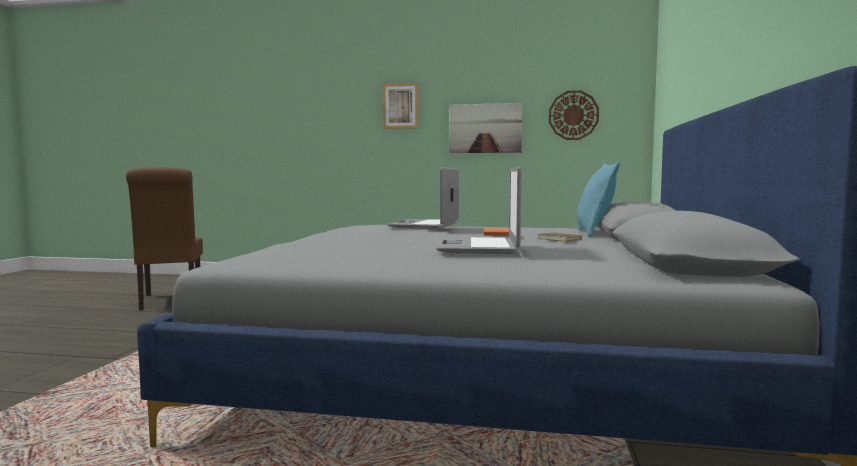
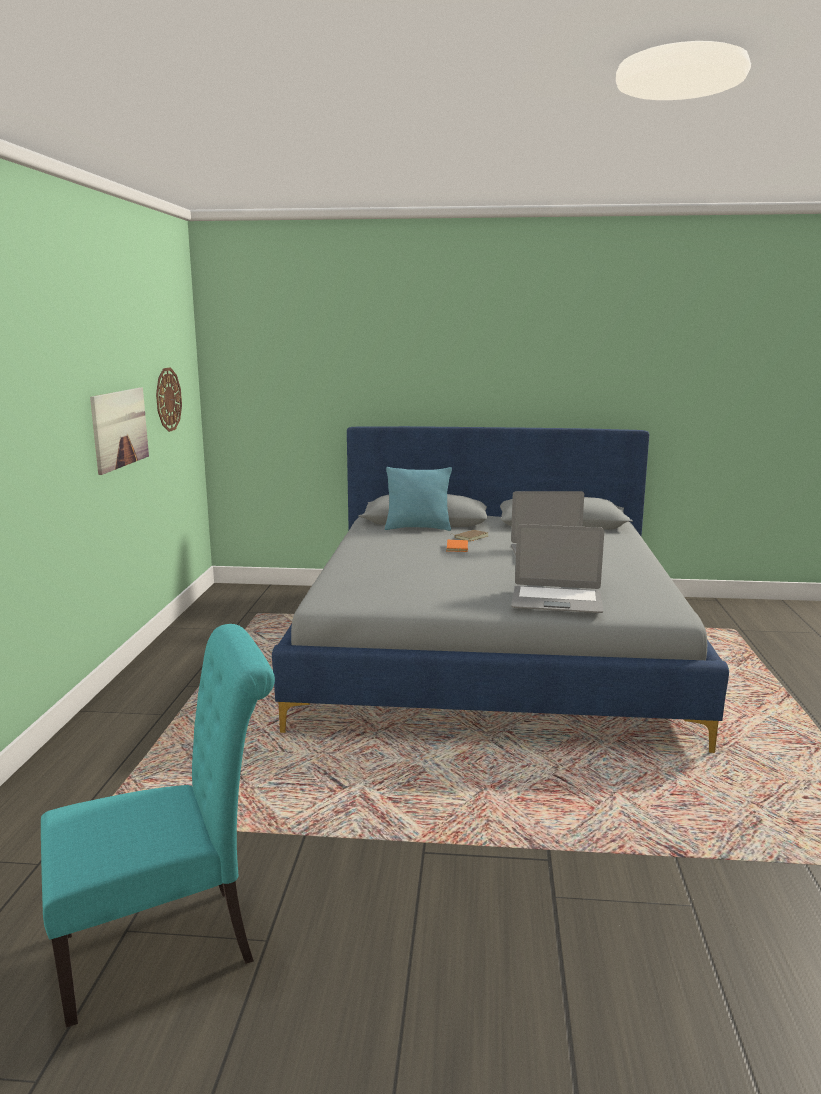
camera: 95 degrees left, 10 degrees up
brown chair [126,167,203,310] -> turquoise chair [41,624,275,1028]
picture [383,83,419,129] -> none
laptop [387,167,459,229] -> laptop moved to [511,524,604,613]

